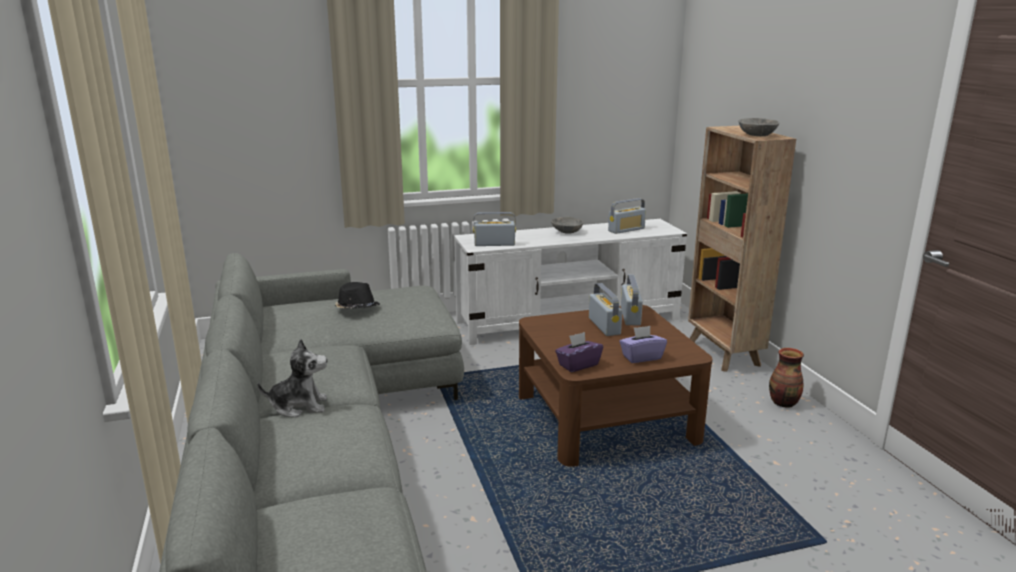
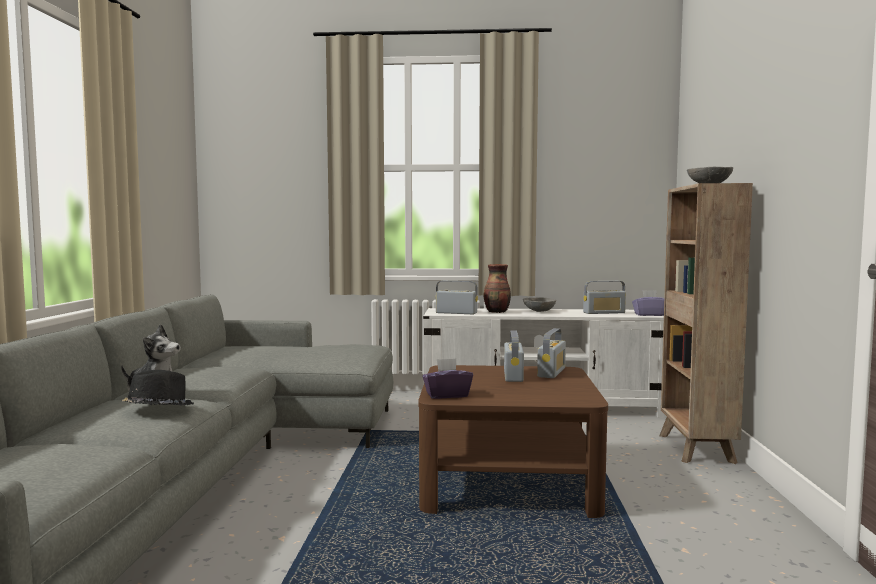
camera: 20 degrees right, 15 degrees down
black hat [335,282,380,309] -> black hat moved to [122,370,194,405]
purple tissue box [619,326,667,363] -> purple tissue box moved to [632,290,664,316]
vase [769,348,804,407] -> vase moved to [484,264,511,313]

